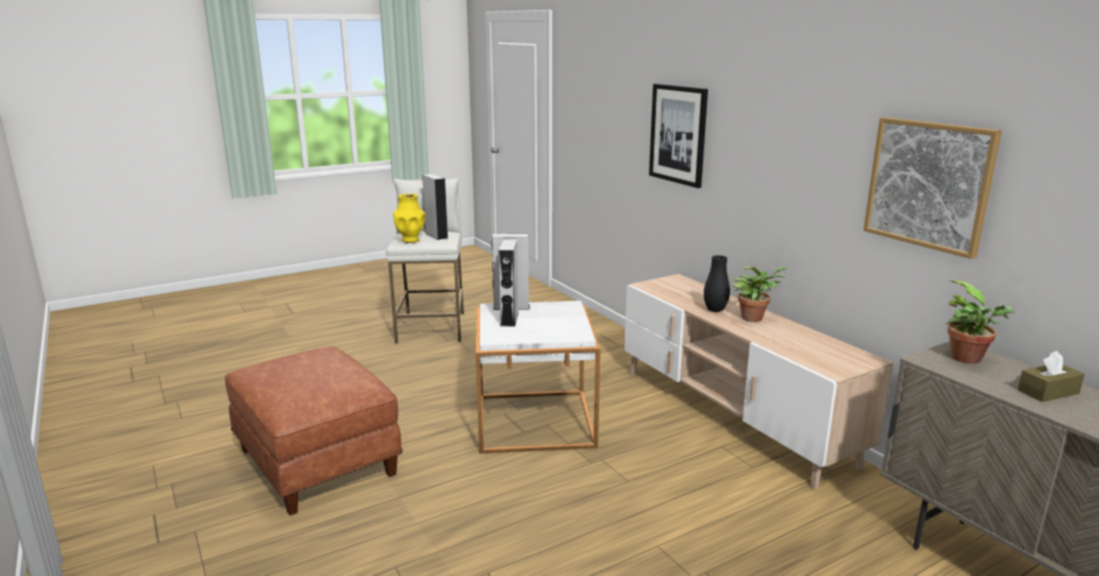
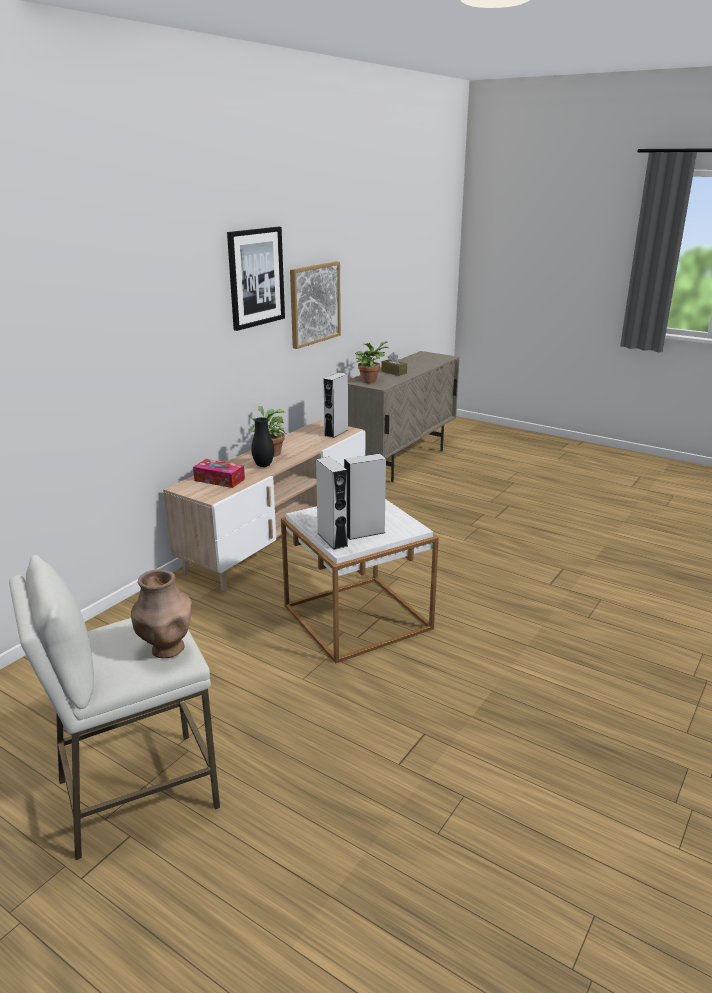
camera: 115 degrees left, 5 degrees up
brown ottoman [225,346,403,515] -> none
yellow vase [393,194,425,243] -> brown vase [131,569,192,658]
grey speaker [422,174,448,240] -> grey speaker moved to [324,372,348,438]
picture [649,84,708,188] -> picture moved to [227,227,285,331]
none -> tissue box [193,459,245,488]

